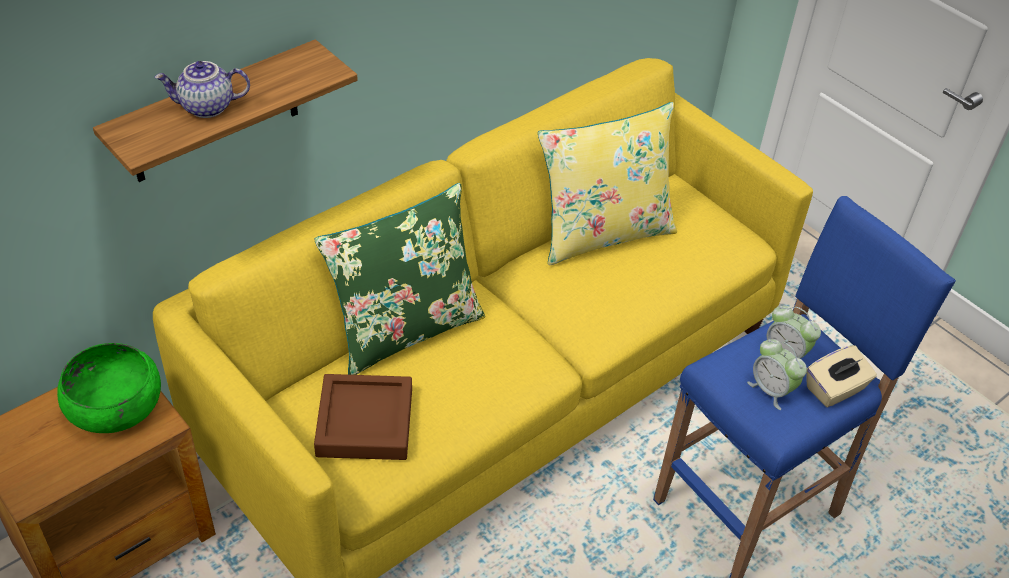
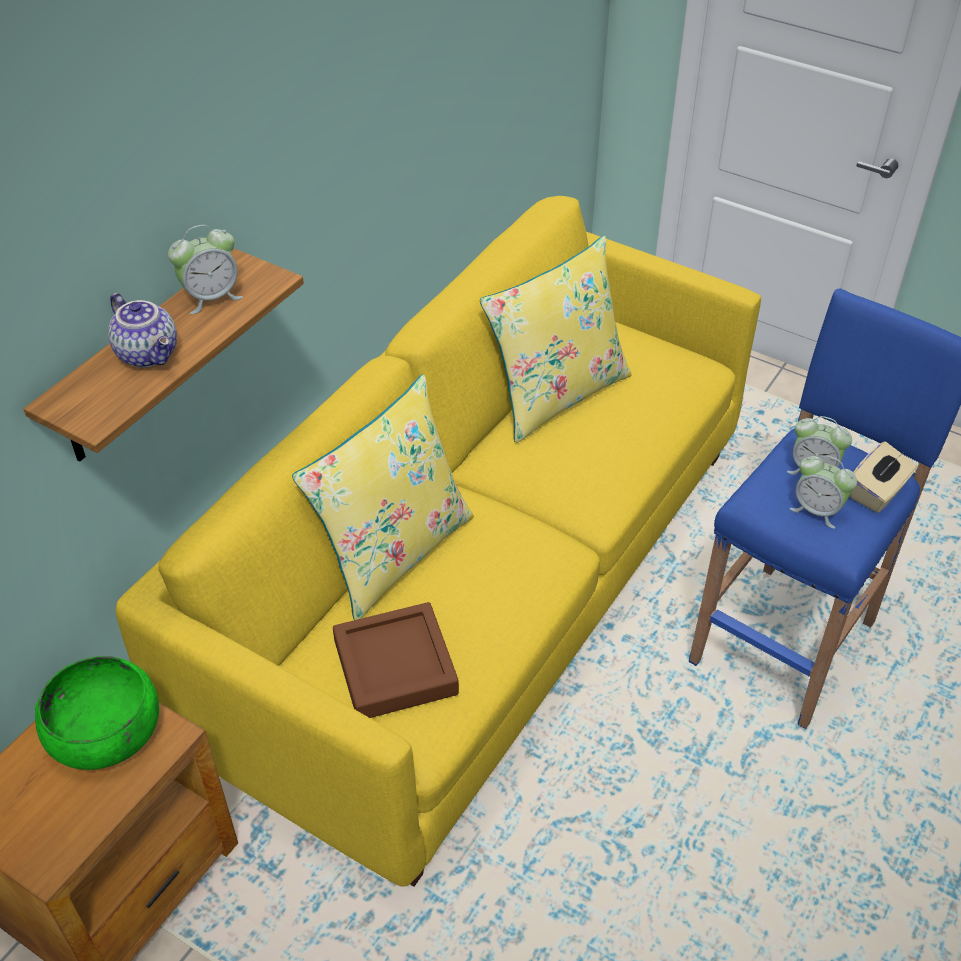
camera: 15 degrees left, 0 degrees up
teapot [154,61,250,118] -> teapot turned 105 degrees counterclockwise [108,293,177,368]
green pillow [314,183,485,375] -> yellow pillow [292,374,474,620]
none -> alarm clock [168,225,243,314]

